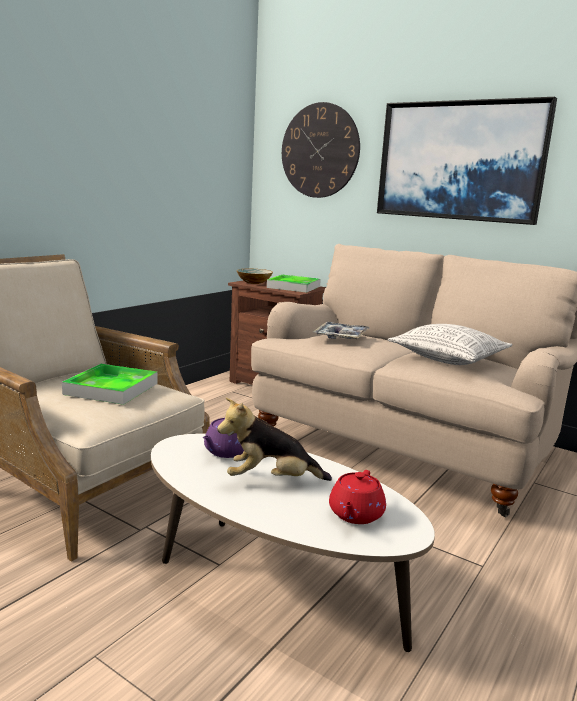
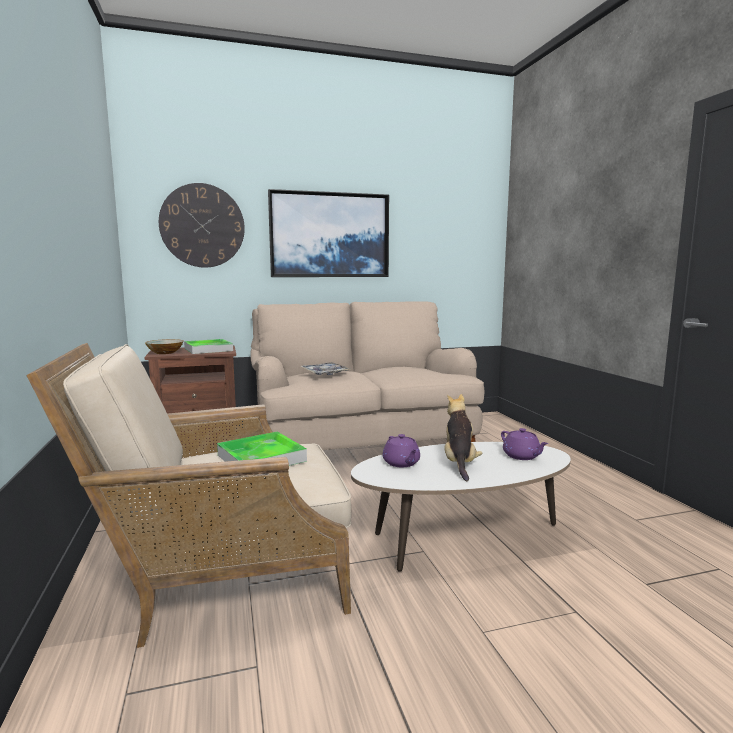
camera: 50 degrees left, 5 degrees down
plush toy [217,398,332,481] -> plush toy turned 150 degrees clockwise [444,394,483,481]
red teapot [329,470,386,524] -> purple teapot [501,428,548,460]
pillow [388,324,513,365] -> none

